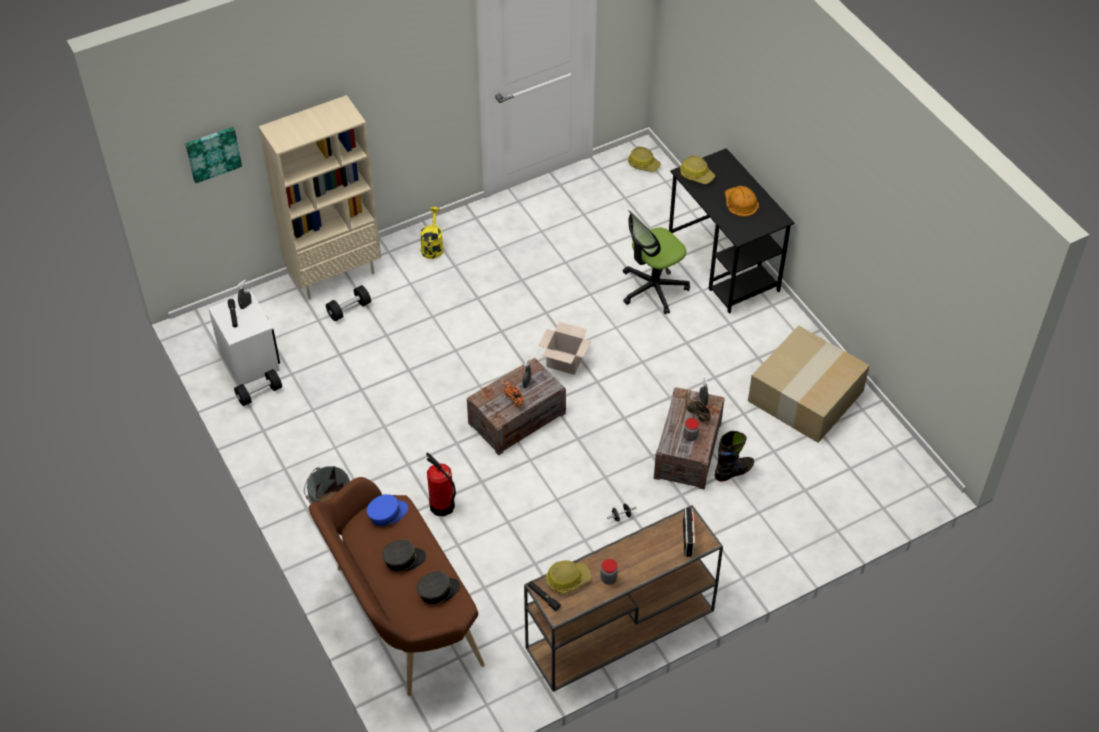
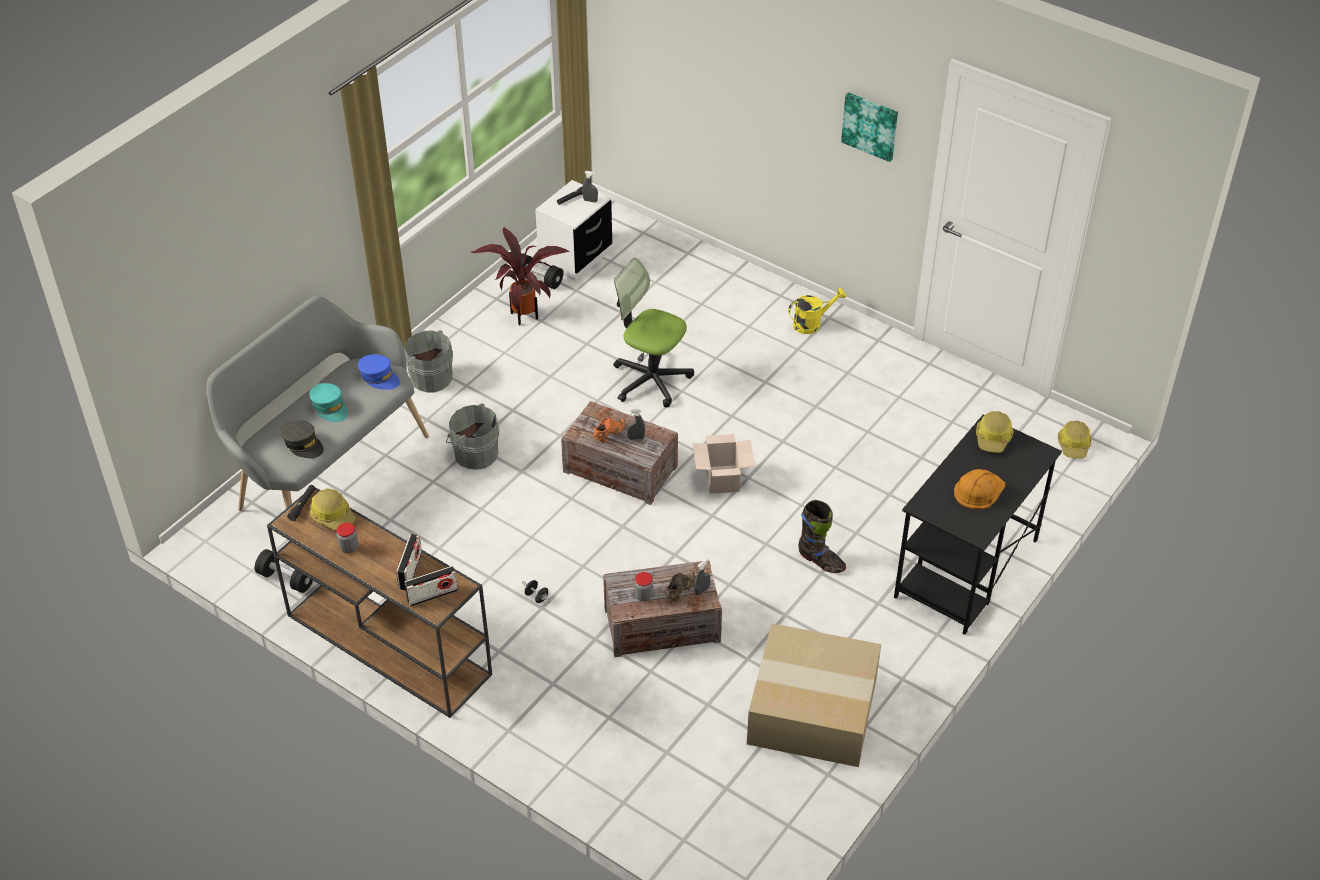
camera: 65 degrees right, 5 degrees down
picture [185,127,242,183] -> picture moved to [841,92,898,162]
beige bookcase [259,95,381,299] -> none
brown bench [309,477,485,696] -> grey bench [206,296,429,511]
black dumbbell [326,285,371,321] -> black dumbbell moved to [255,549,313,593]
grey cap [382,540,426,571] -> turquoise cap [310,383,348,422]
fire extinguisher [426,453,456,516] -> grey bucket [446,403,499,470]
office chair [623,210,690,314] -> office chair moved to [613,258,694,408]
black boot [715,431,754,481] -> black boot moved to [798,500,846,573]
none -> radio [396,534,422,590]
none -> potted plant [471,227,569,325]

